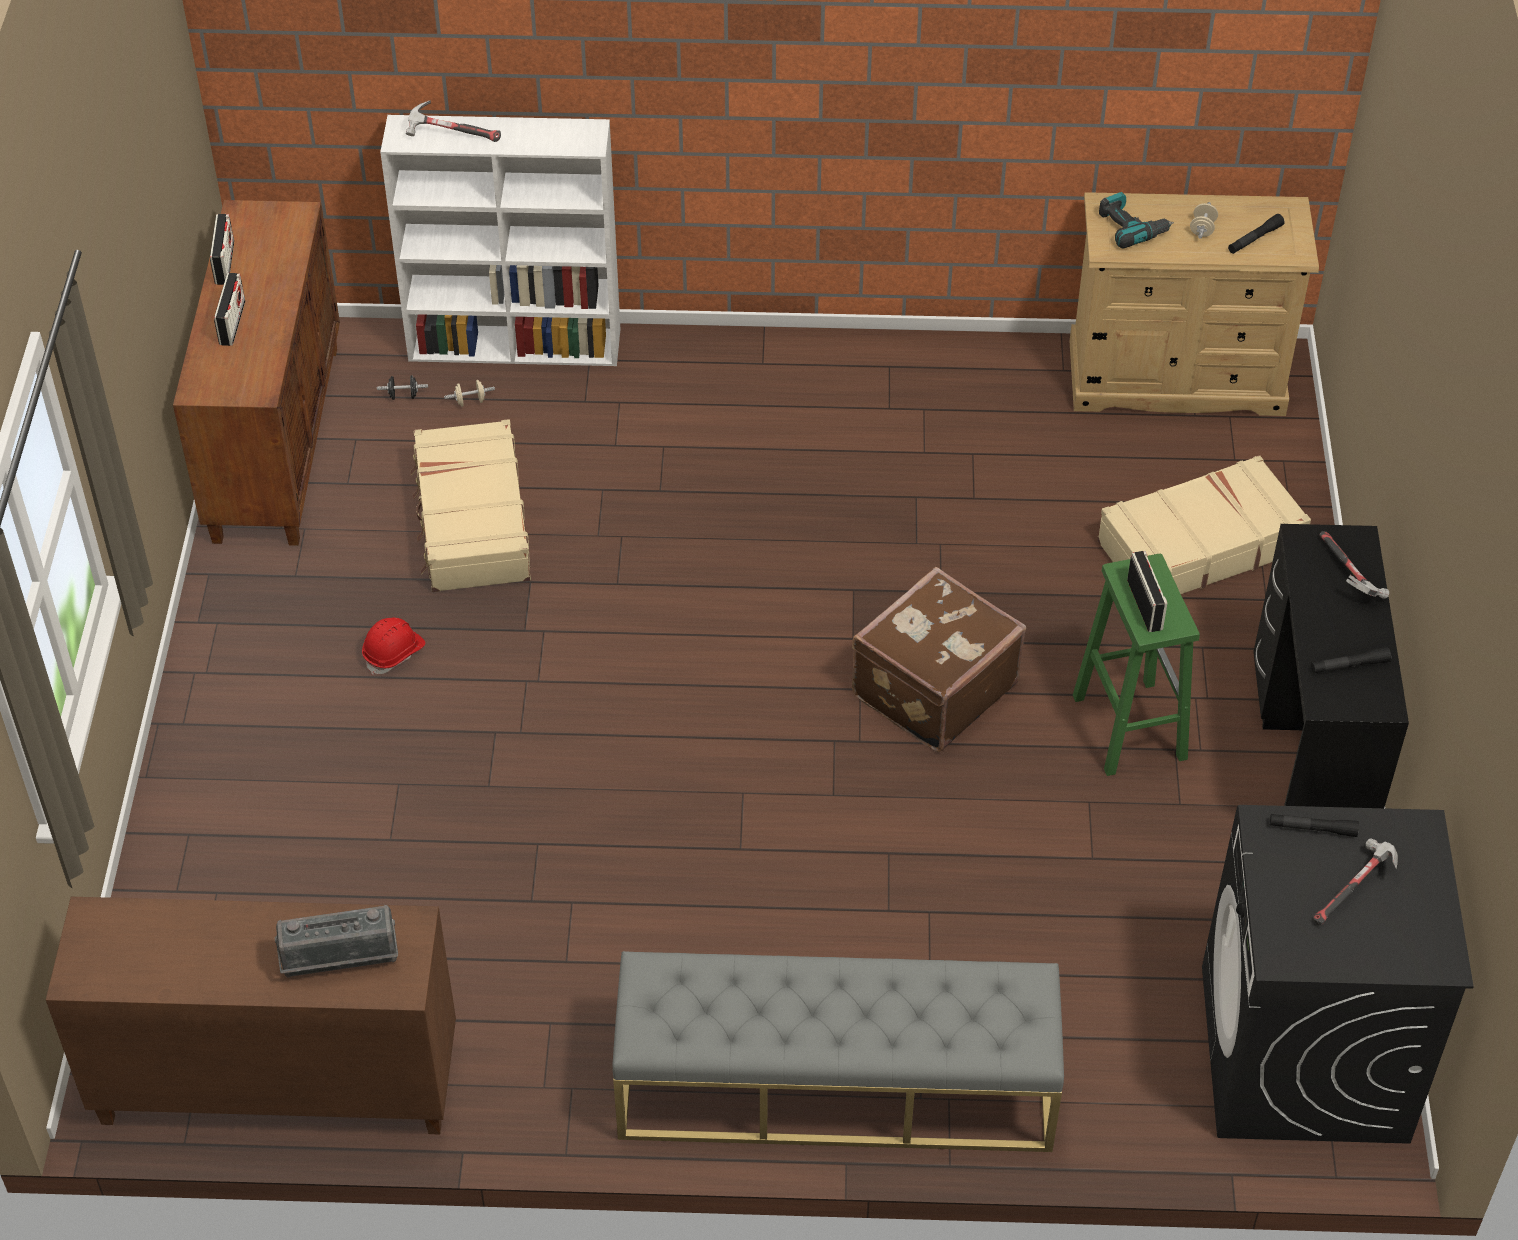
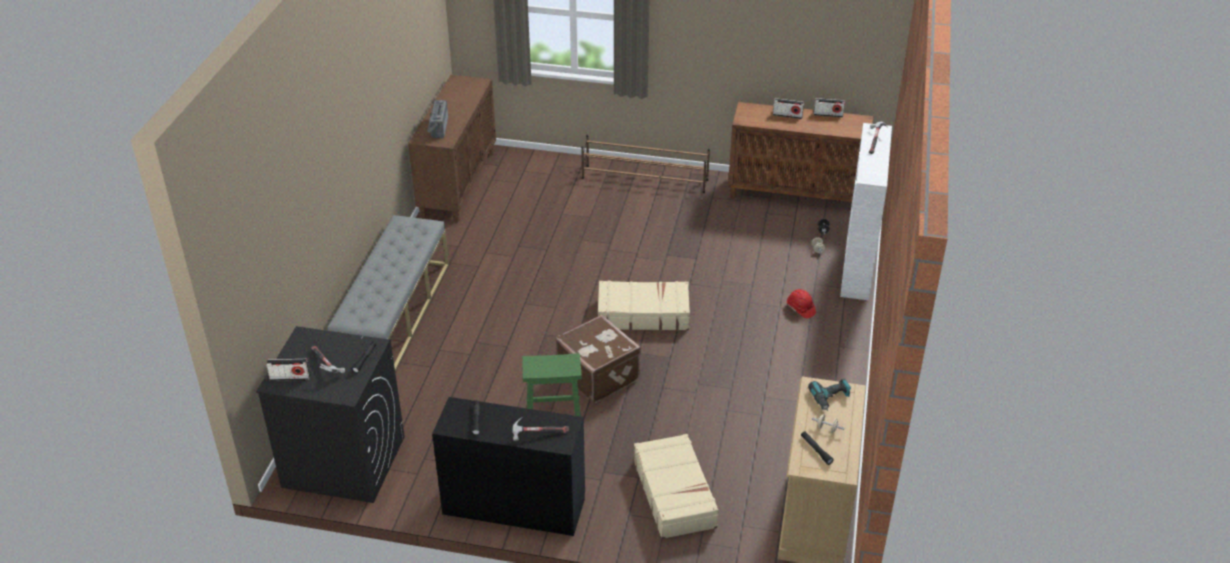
camera: 100 degrees right, 10 degrees down
red hard hat [362,618,425,675] -> red hard hat moved to [787,289,816,318]
beige suitcase [410,419,531,592] -> beige suitcase moved to [598,280,690,331]
radio [1127,551,1167,632] -> radio moved to [266,359,310,381]
none -> brown shoe rack [581,135,710,193]

